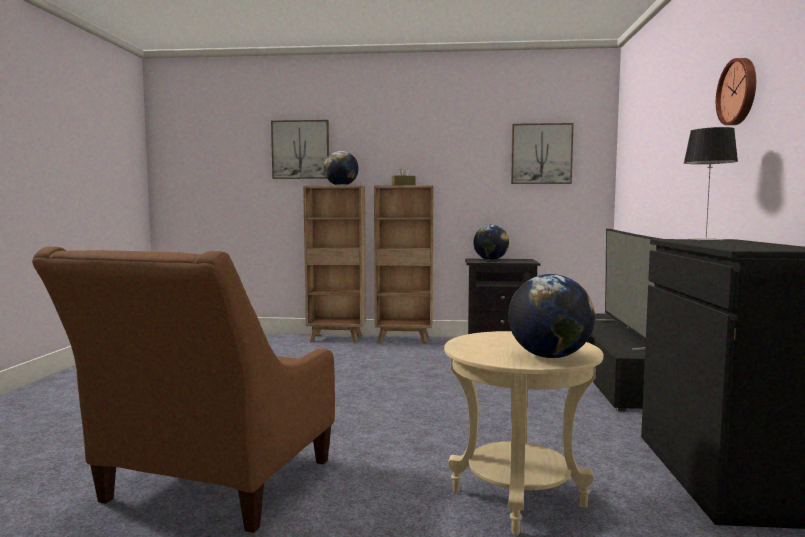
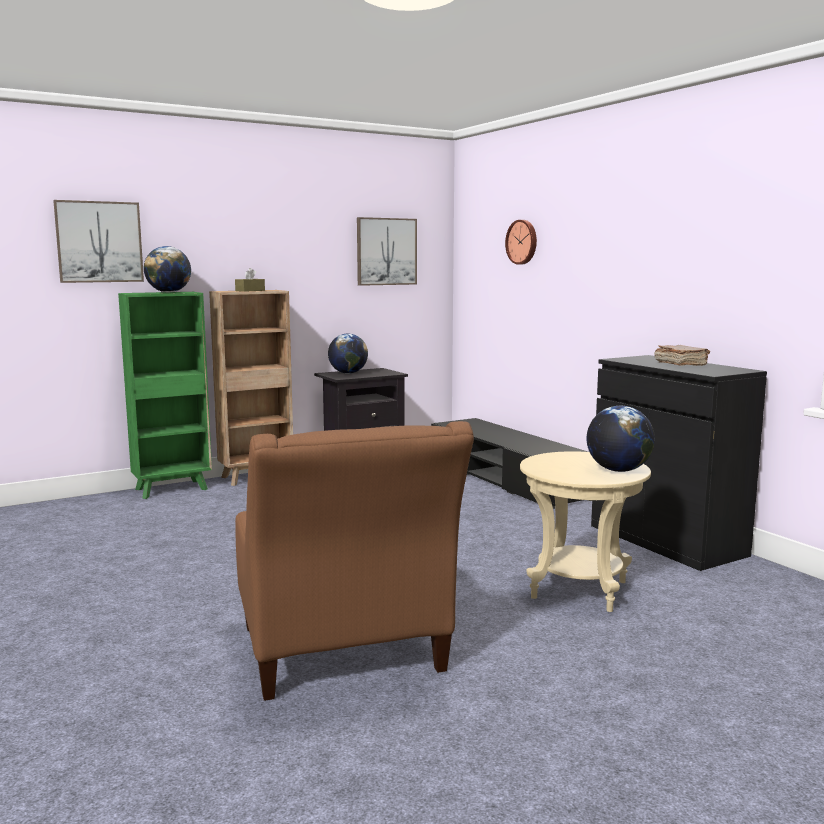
camera: 35 degrees left, 5 degrees up
brown bookcase [303,186,366,343] -> green bookcase [118,292,212,499]
television [596,229,661,351] -> none
table lamp [684,127,738,241] -> none
wall clock [716,58,756,125] -> wall clock moved to [505,220,537,264]
none -> brown book [654,345,710,366]

